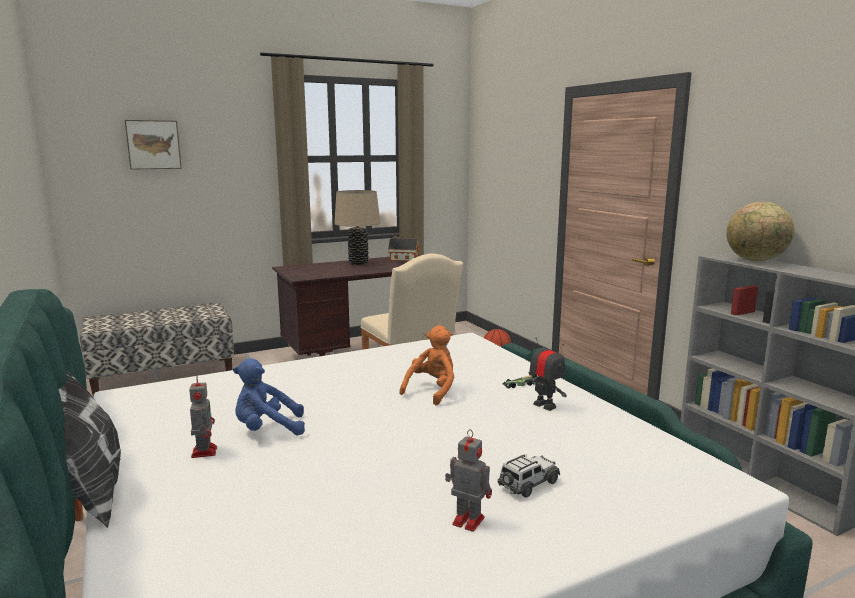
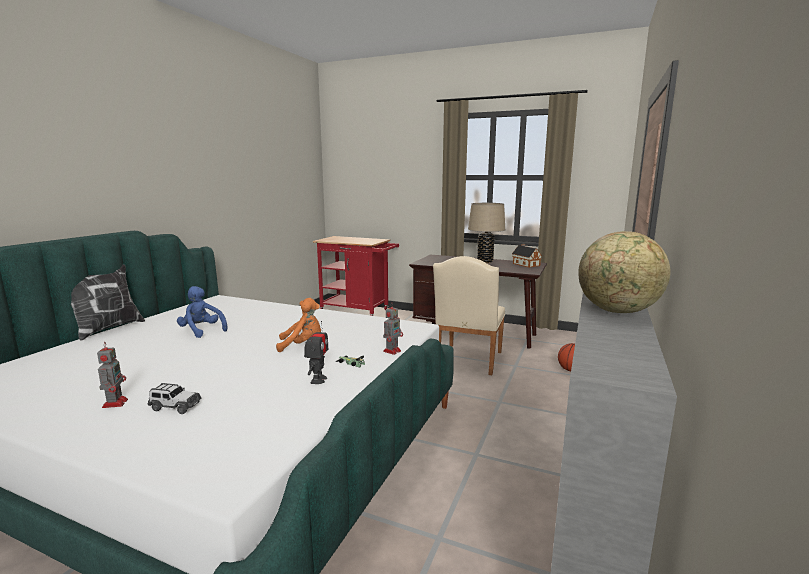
camera: 50 degrees right, 0 degrees up
bench [80,303,234,397] -> red cart [313,236,399,316]
picture [125,120,182,170] -> none
toy robot [189,377,217,458] -> toy robot moved to [383,303,403,355]

